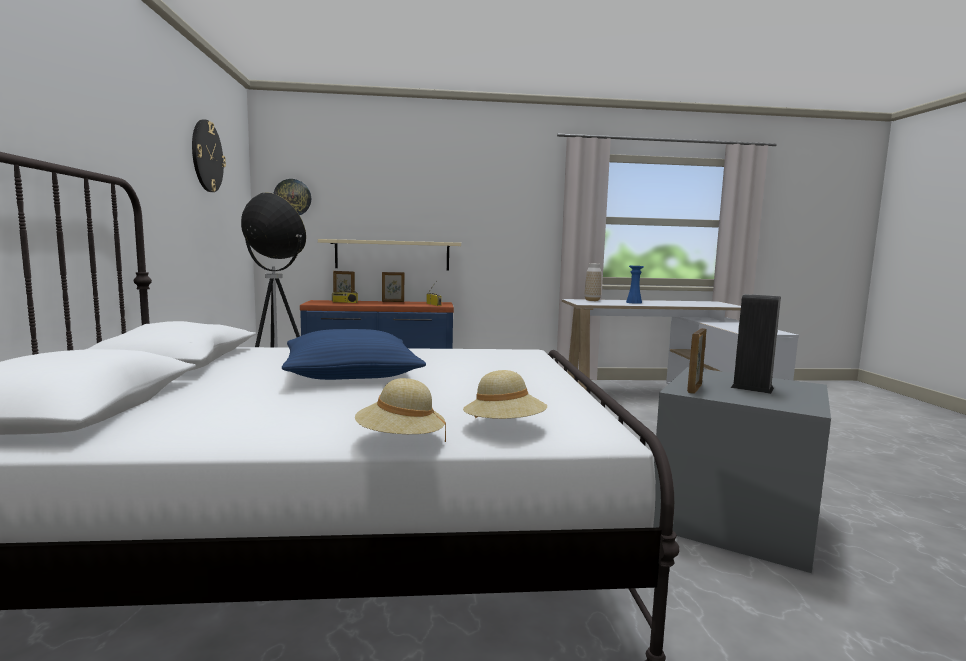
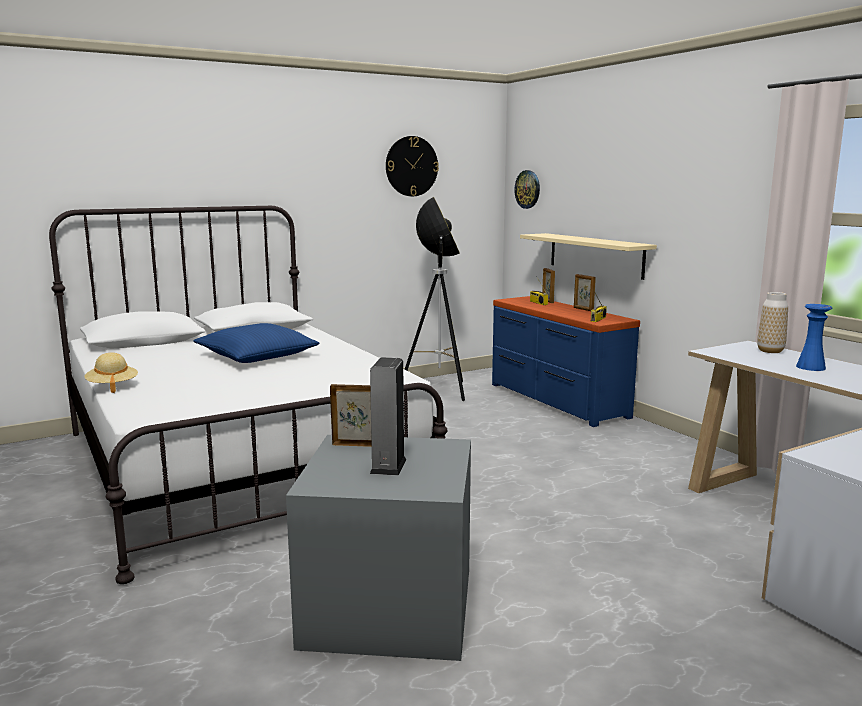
camera: 65 degrees right, 5 degrees up
beige hat [463,370,547,419] -> none

